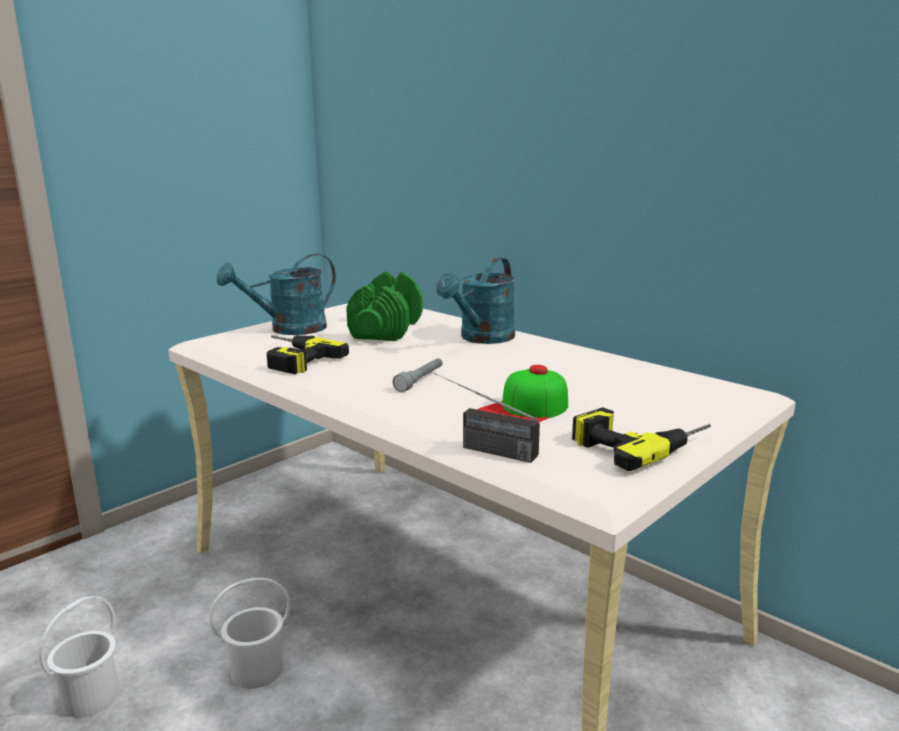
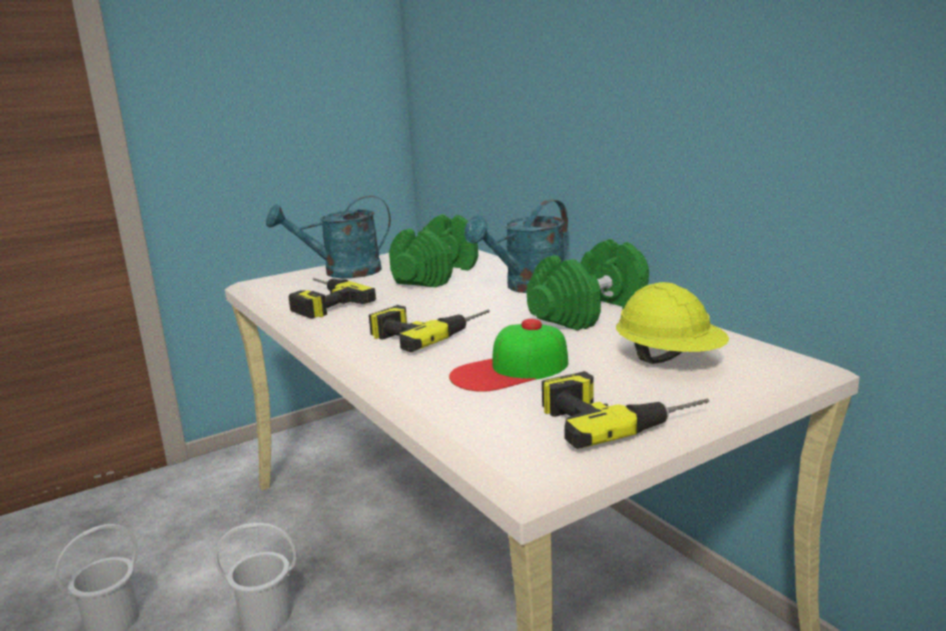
camera: 15 degrees right, 0 degrees up
grey flashlight [393,358,442,392] -> power drill [369,305,490,352]
radio [435,373,540,463] -> none
none -> green dumbbell [527,239,649,331]
none -> yellow hard hat [616,282,729,364]

